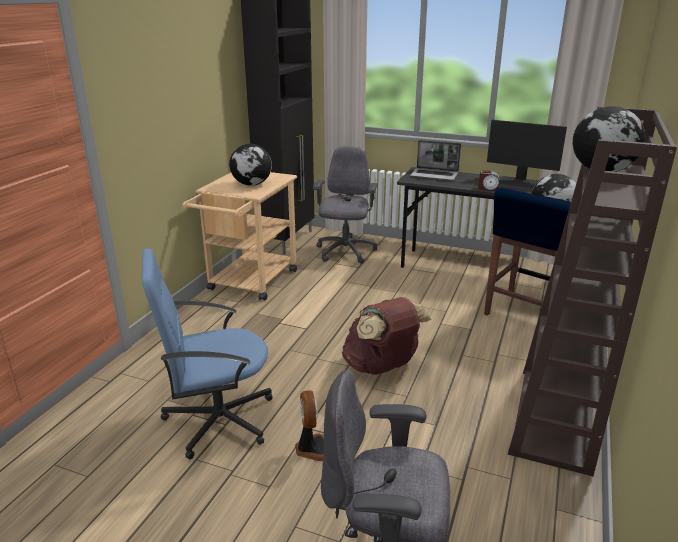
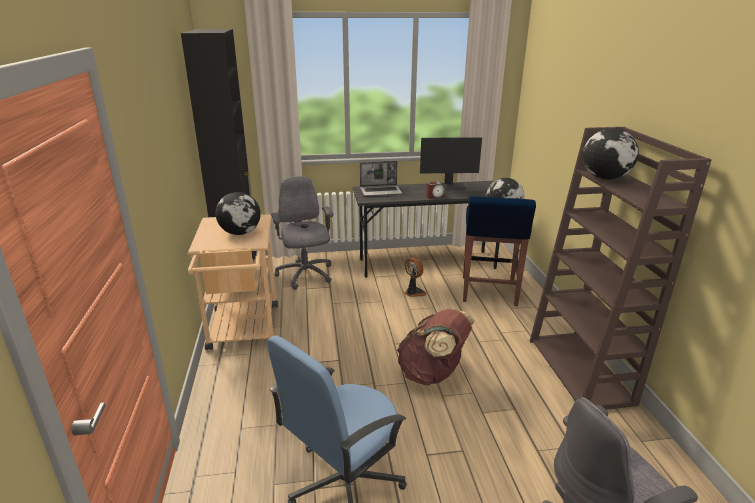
camera: 30 degrees left, 0 degrees up
fan [295,390,324,461] -> fan moved to [404,257,427,297]

